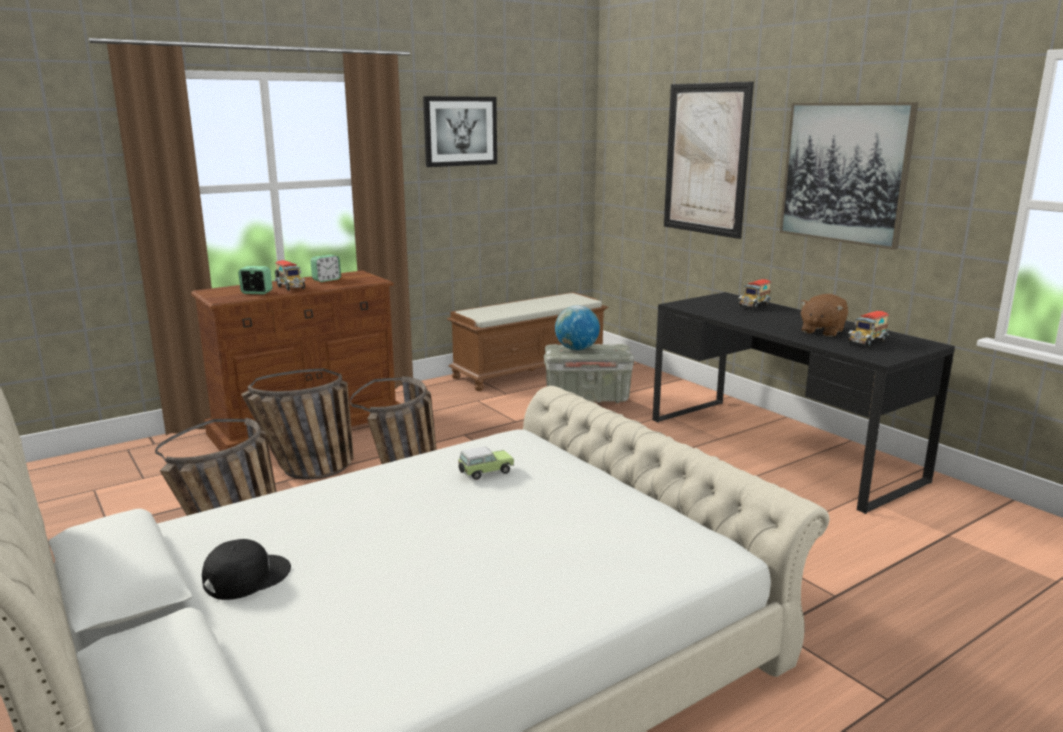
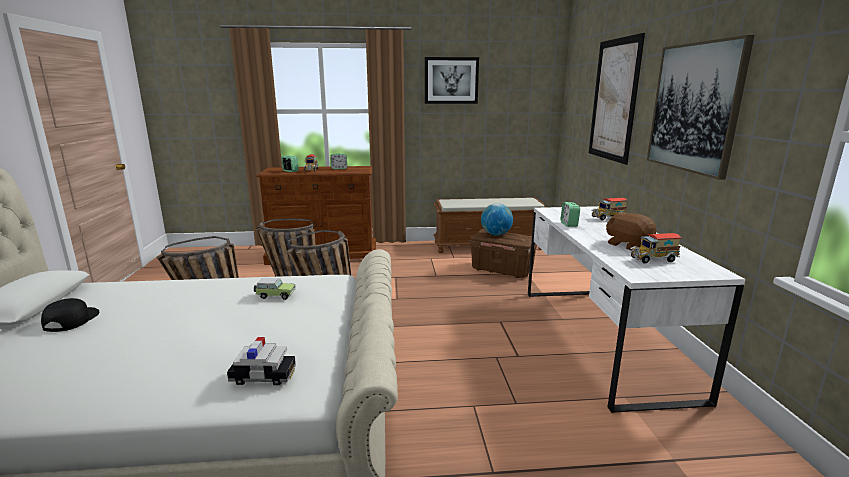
camera: 30 degrees right, 0 degrees up
black cap [202,539,291,600] -> black cap turned 75 degrees counterclockwise [41,298,99,332]
grey storage box [544,344,634,403] -> brown storage box [470,229,537,278]
black desk [653,292,955,514] -> white desk [528,206,746,413]
brown plush toy [800,294,848,337] -> brown plush toy turned 75 degrees clockwise [606,212,656,250]
none -> toy car [227,337,296,385]
none -> alarm clock [561,202,580,227]

